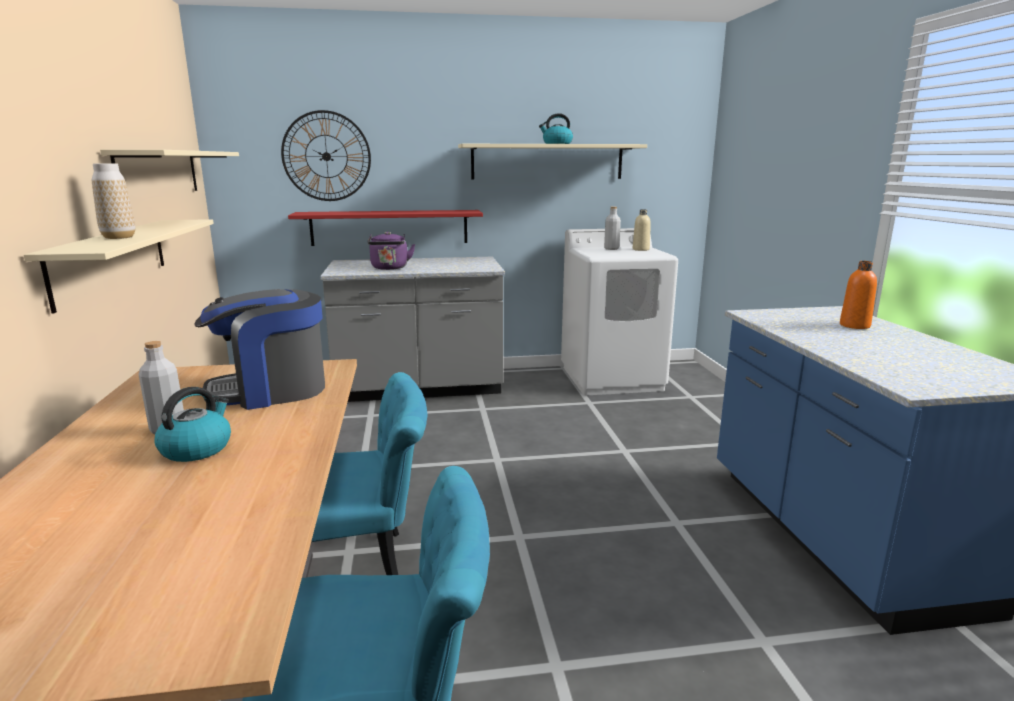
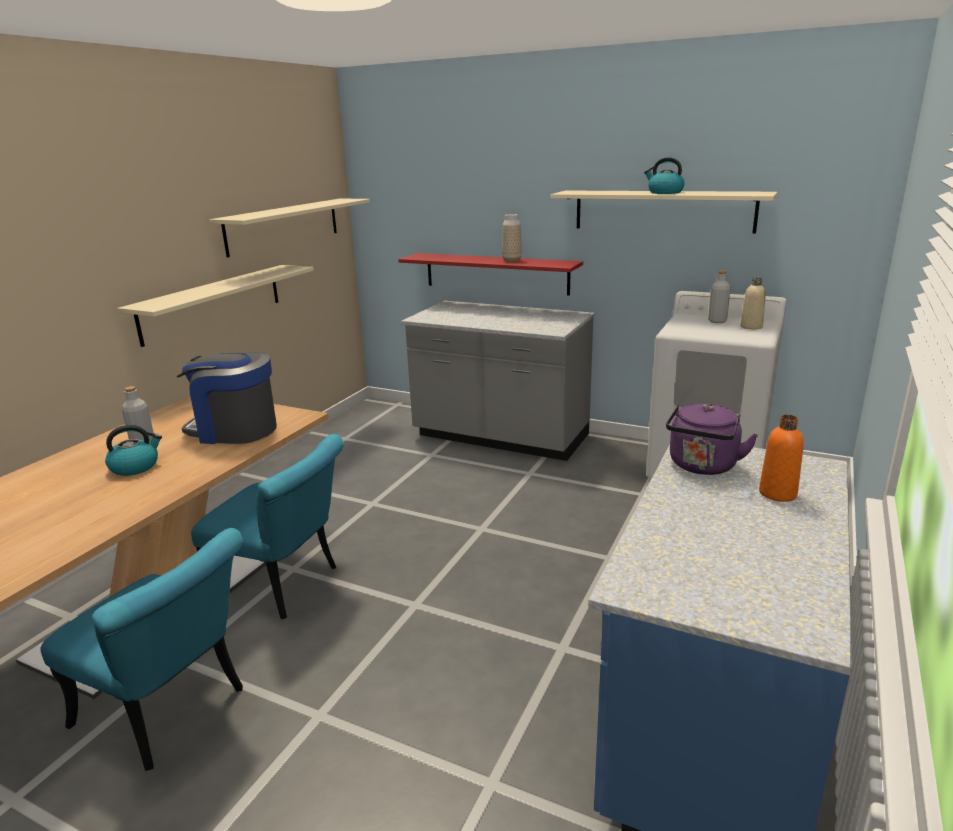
camera: 35 degrees right, 5 degrees up
vase [92,163,135,239] -> vase moved to [502,214,522,262]
wall clock [281,110,371,201] -> none
purple kettle [368,232,415,270] -> purple kettle moved to [666,404,758,475]

